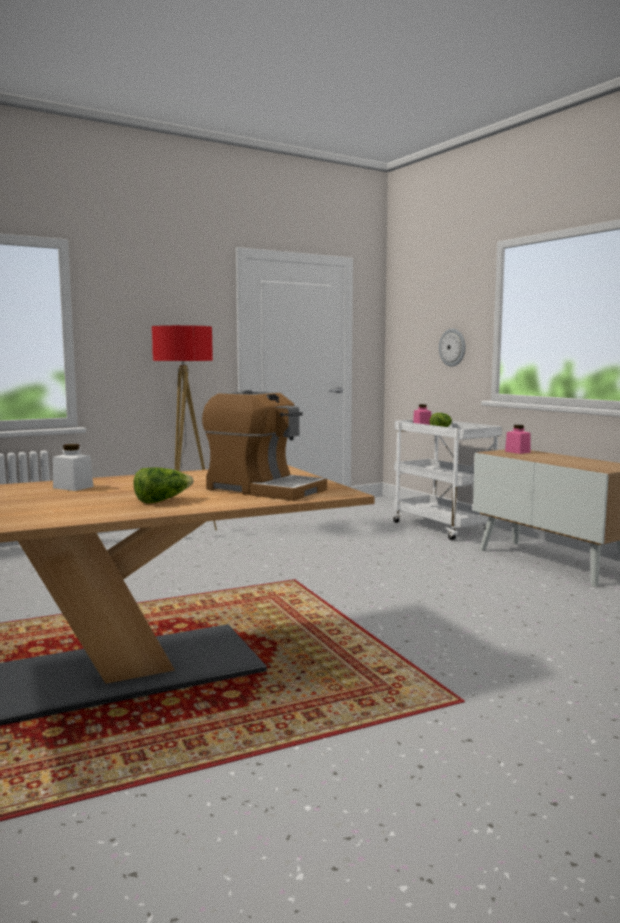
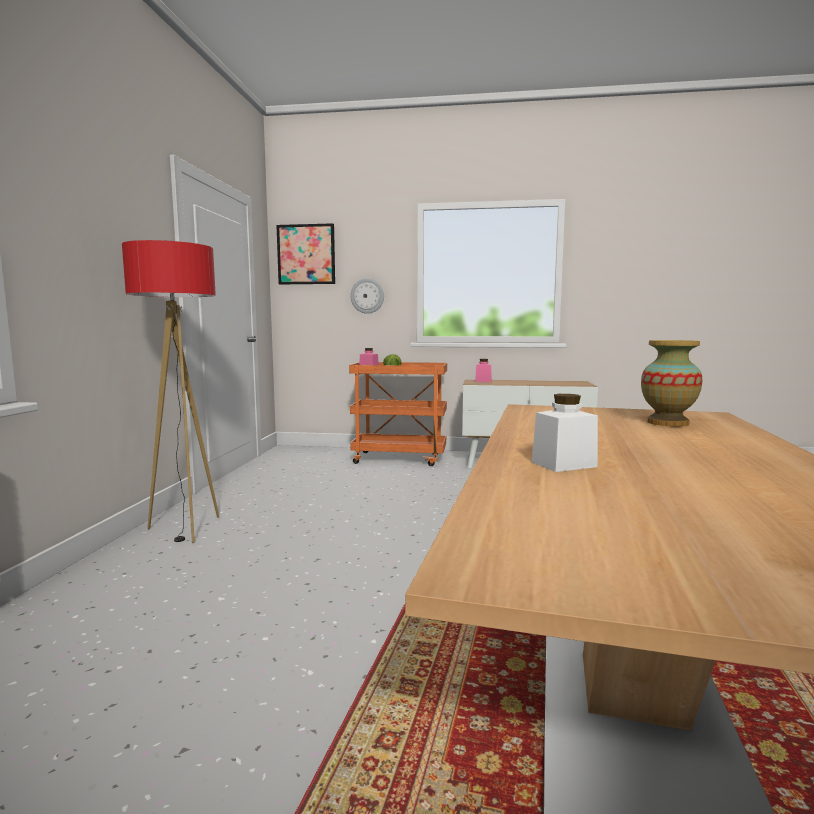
camera: 50 degrees left, 0 degrees up
lettuce [133,468,193,503] -> none
coffee machine [202,390,327,501] -> vase [641,340,702,427]
white cart [393,420,502,540] -> orange cart [349,362,447,466]
none -> picture [277,223,335,284]

